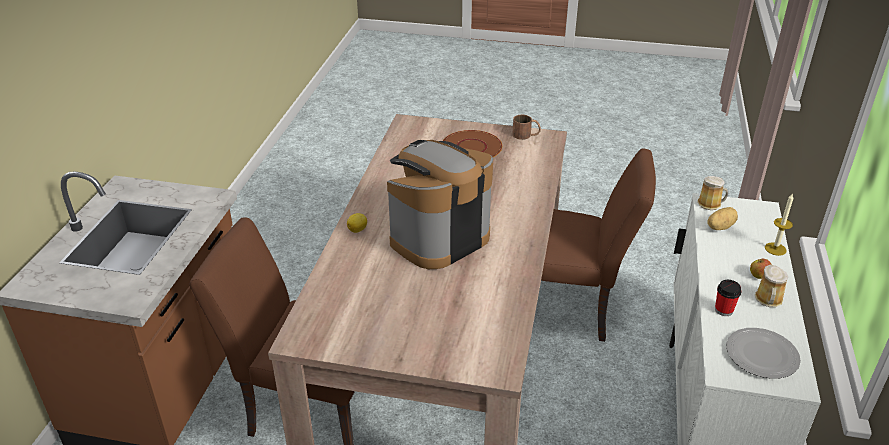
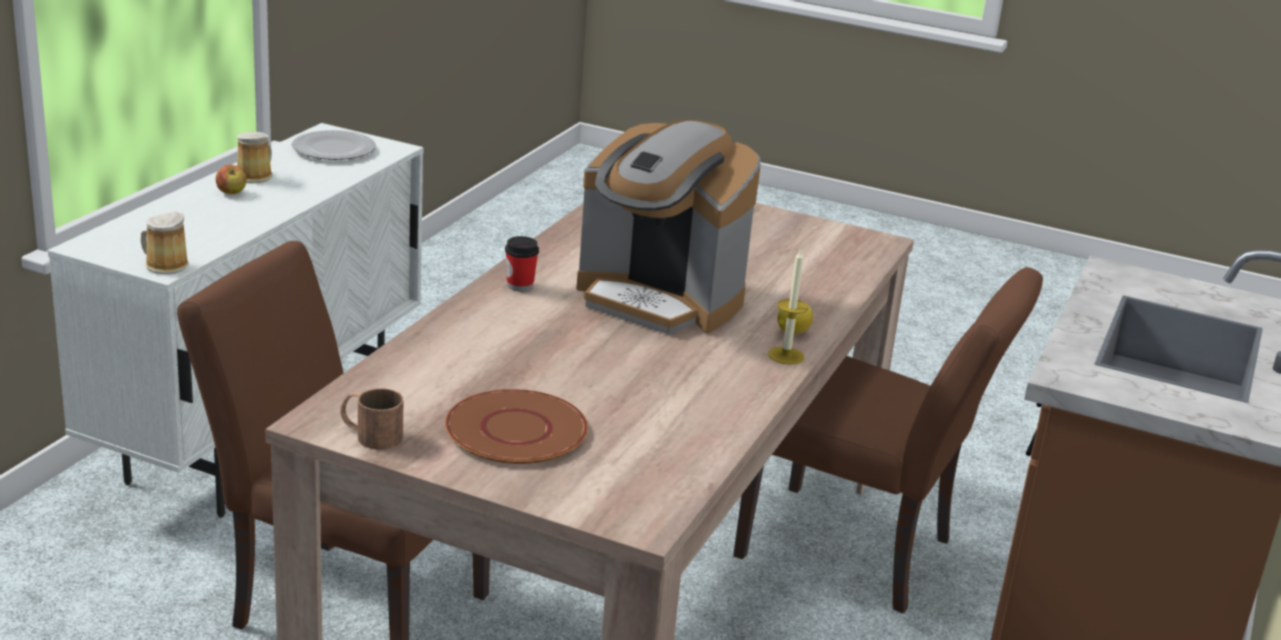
camera: 170 degrees left, 10 degrees down
coffee machine [387,140,493,269] -> coffee machine turned 60 degrees clockwise [577,119,761,335]
potato [707,207,738,230] -> none
cup [715,280,741,316] -> cup moved to [505,236,539,291]
candle [765,193,793,256] -> candle moved to [768,248,808,365]

